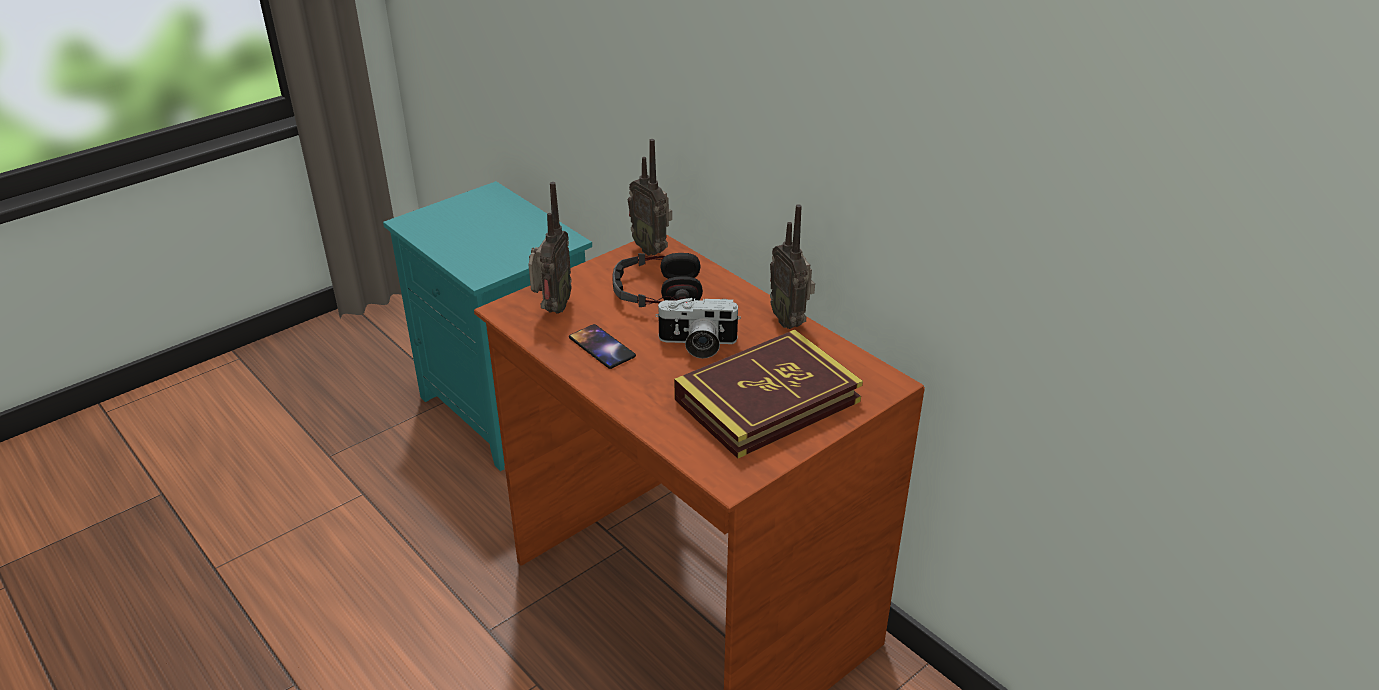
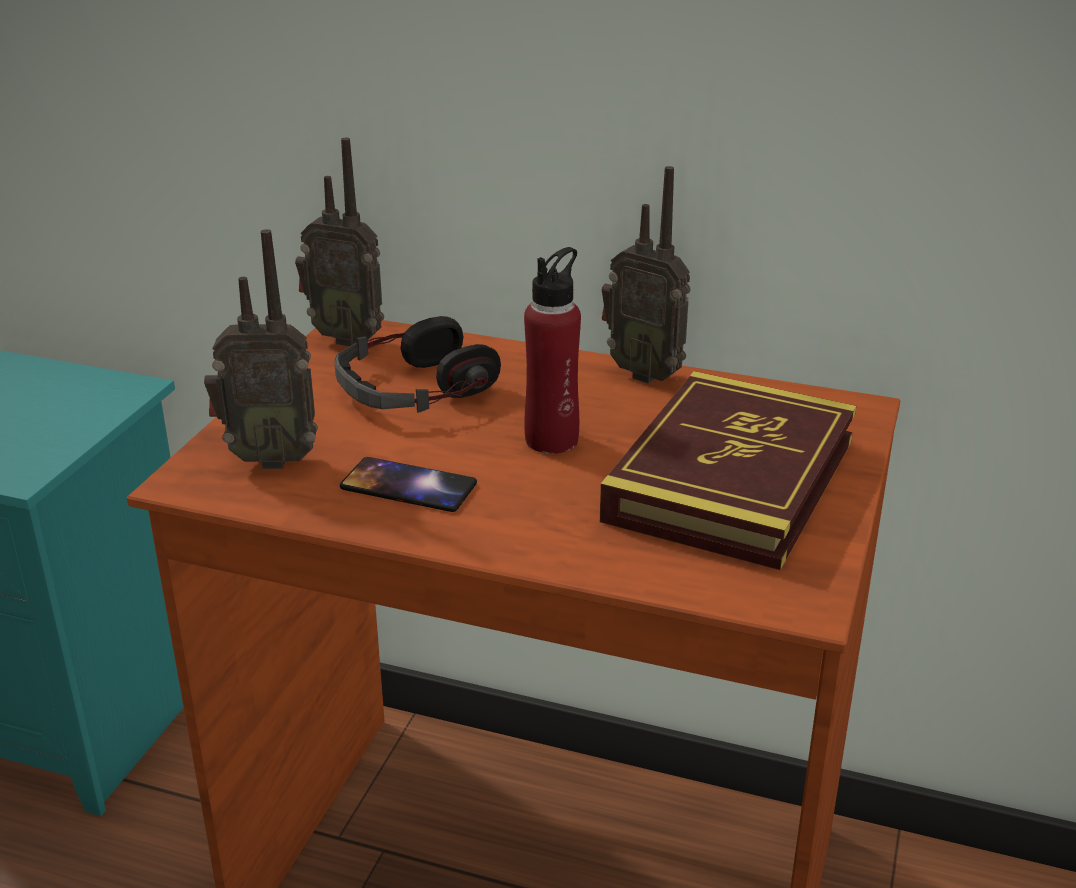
camera: 30 degrees left, 5 degrees down
radio [528,182,572,314] -> radio turned 105 degrees clockwise [204,229,318,469]
camera [655,298,741,359] -> red bottle [524,247,581,454]

